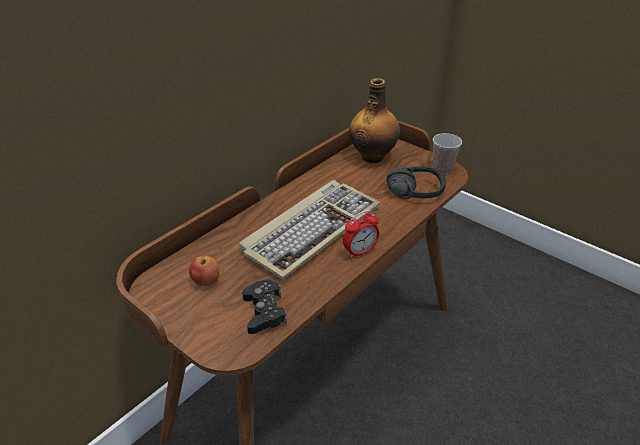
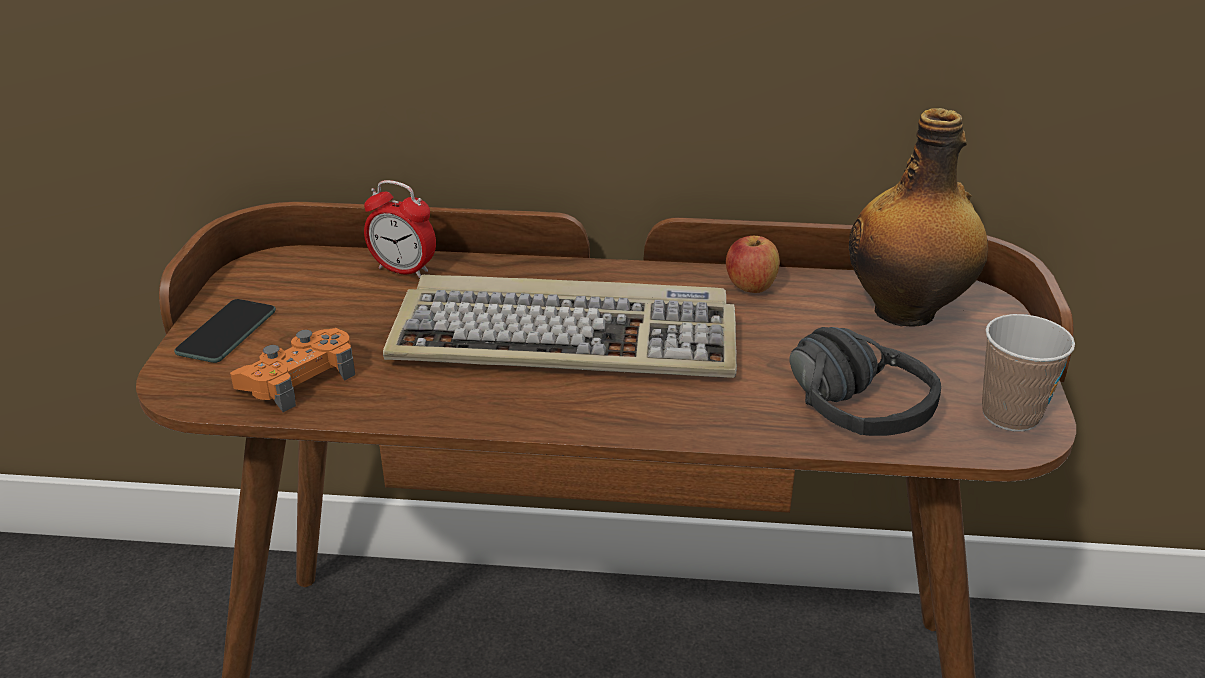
camera: 55 degrees right, 5 degrees down
apple [189,256,219,286] -> apple moved to [726,236,780,293]
black game controller [242,280,287,334] -> orange game controller [230,328,355,412]
alarm clock [343,210,379,258] -> alarm clock moved to [364,180,436,278]
none -> phone [174,299,276,363]

